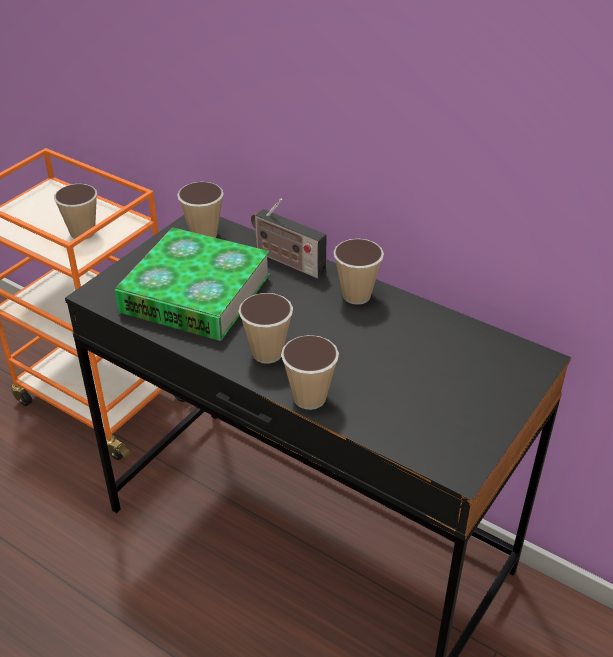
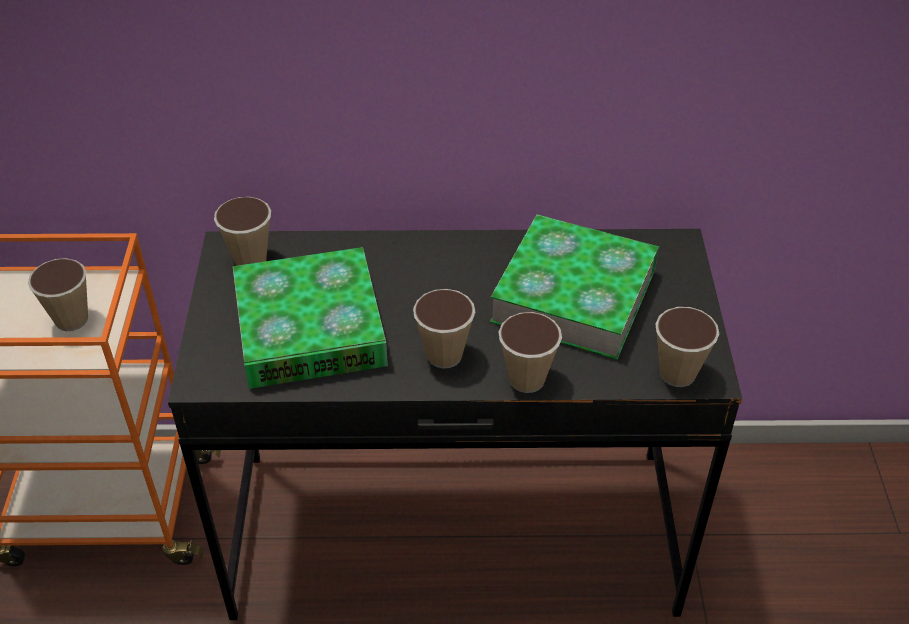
camera: 35 degrees left, 5 degrees up
radio [251,199,327,279] -> none
cup [333,239,384,305] -> cup moved to [655,307,719,387]
none -> book [490,214,659,360]

